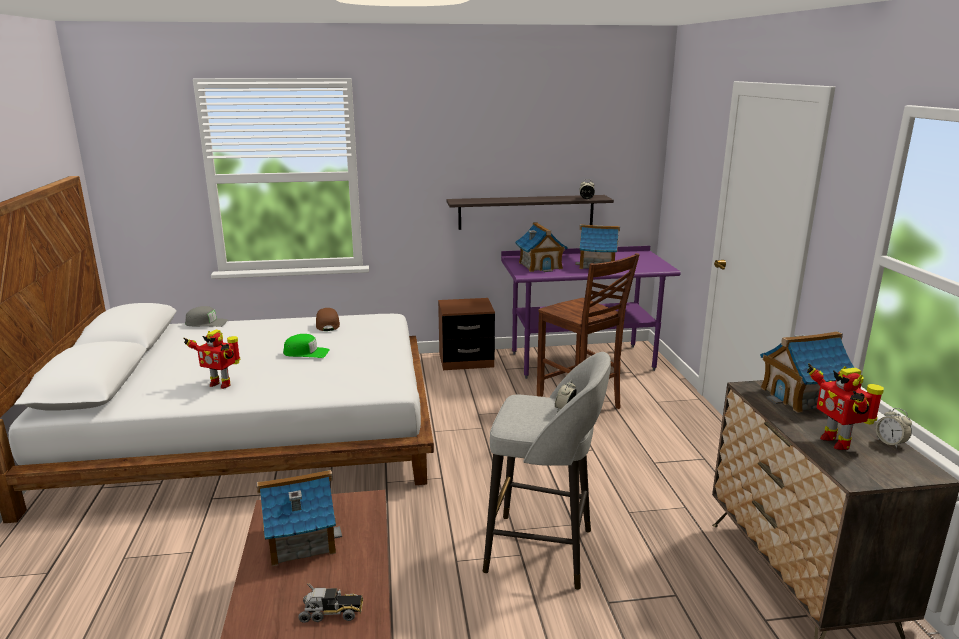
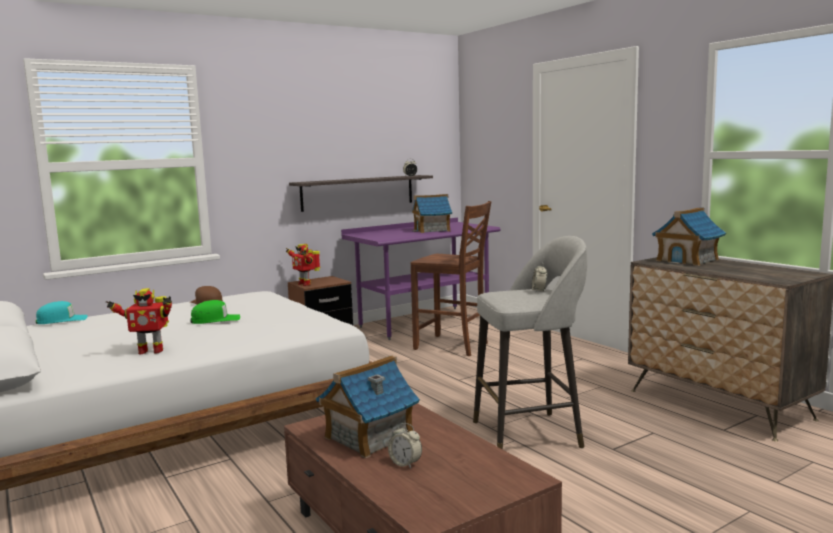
camera: 25 degrees left, 10 degrees down
grey cap [185,306,228,327] -> turquoise cap [36,301,88,324]
toy truck [298,583,363,623] -> none
toy house [515,222,568,272] -> none
toy robot [807,364,884,450] -> toy robot moved to [286,244,320,286]
alarm clock [876,408,912,448] -> alarm clock moved to [388,423,422,469]

